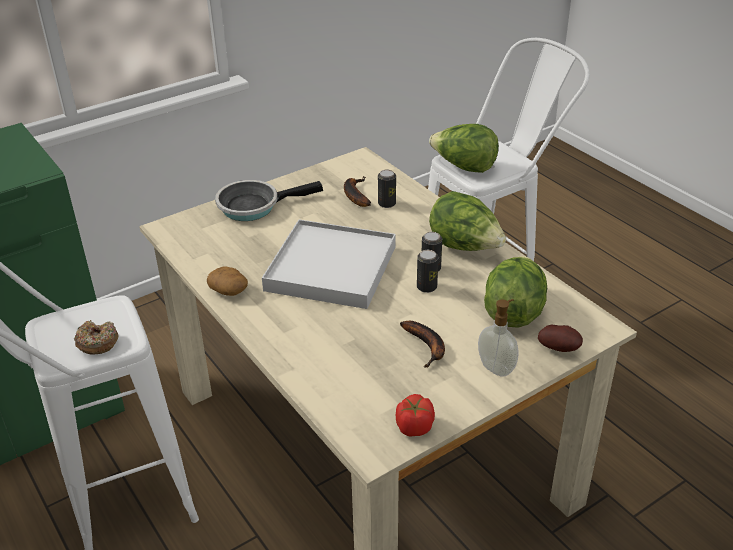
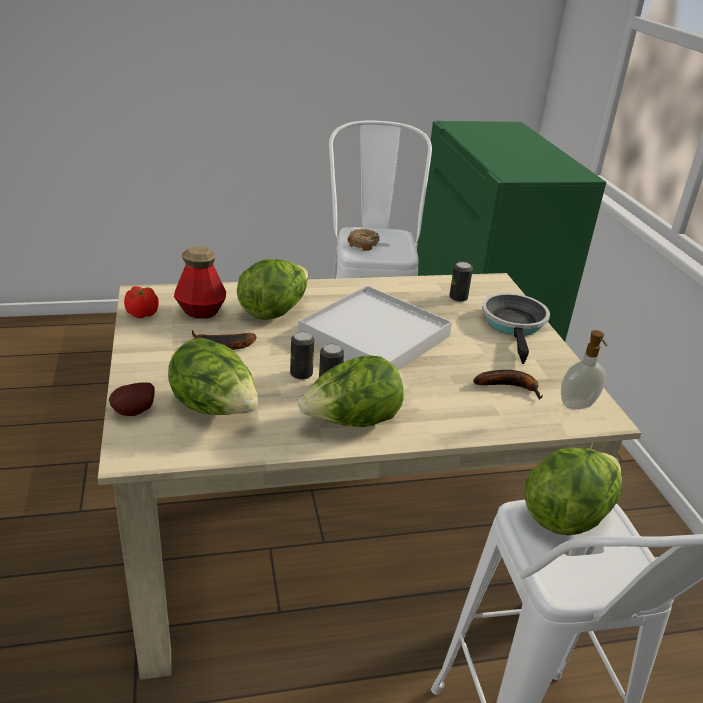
camera: 110 degrees right, 5 degrees down
potato [207,266,248,296] -> none
can [378,170,396,208] -> can moved to [449,262,473,302]
soap dispenser [478,299,518,377] -> soap dispenser moved to [561,330,607,410]
none -> bottle [174,246,226,319]
none -> lettuce [237,259,308,320]

